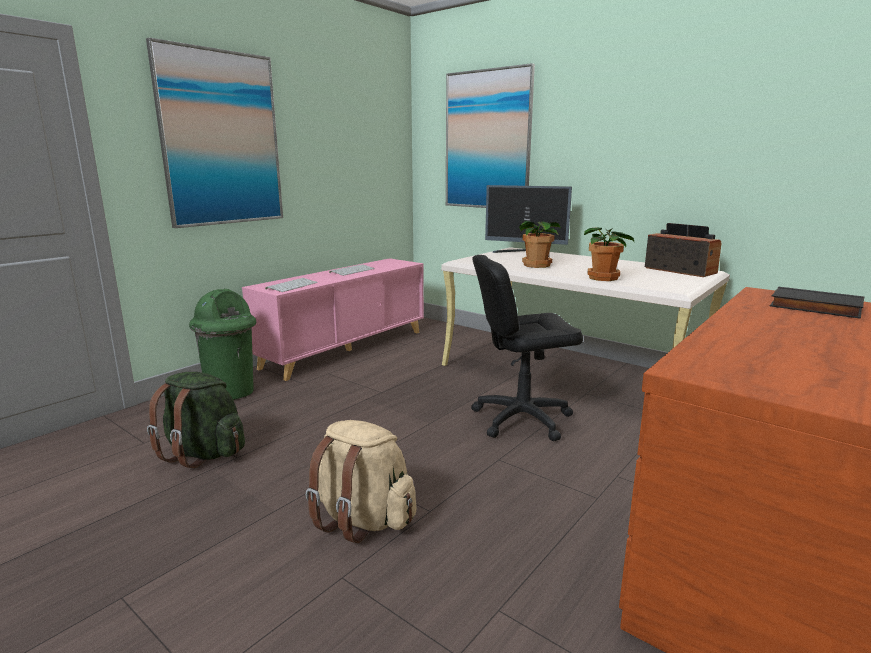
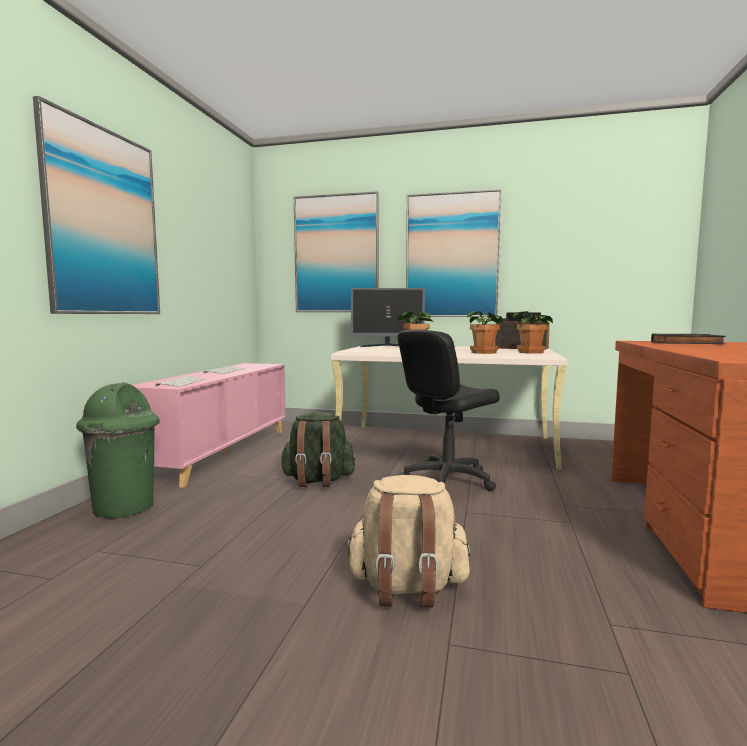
camera: 25 degrees left, 10 degrees down
green backpack [147,372,245,468] -> green backpack moved to [279,412,355,487]
none -> picture [406,189,502,317]
none -> potted plant [513,311,553,354]

